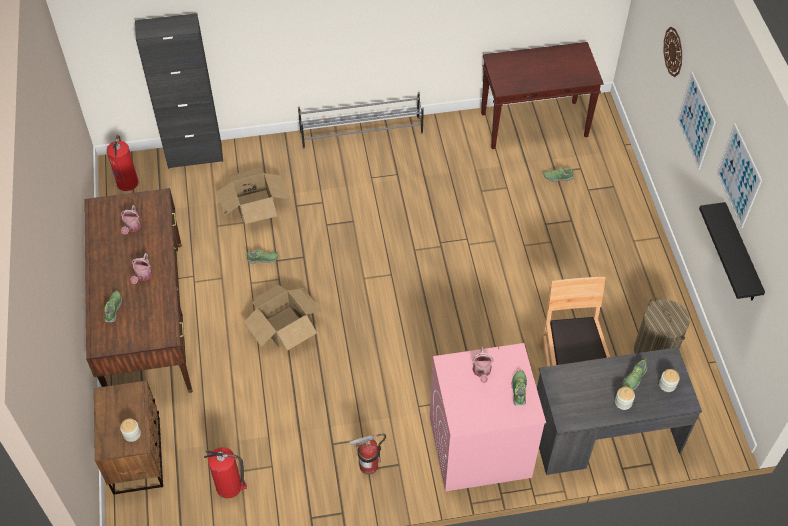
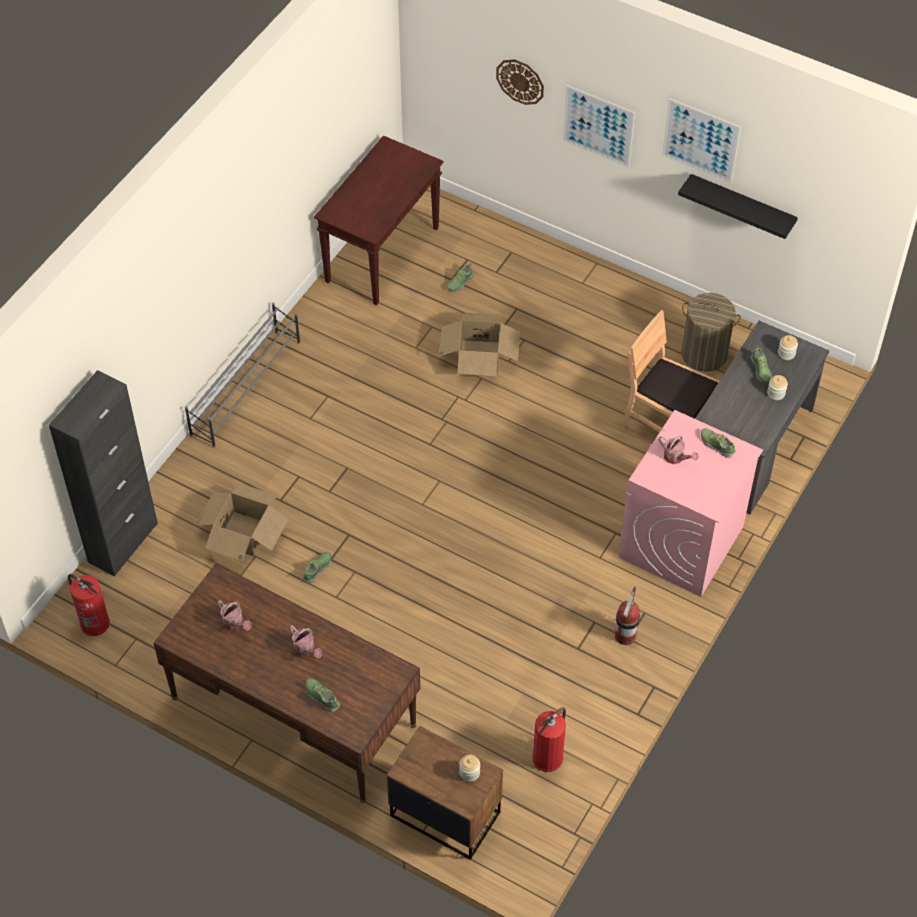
camera: 50 degrees left, 0 degrees up
cardboard box [243,285,322,351] -> cardboard box moved to [439,313,520,376]

